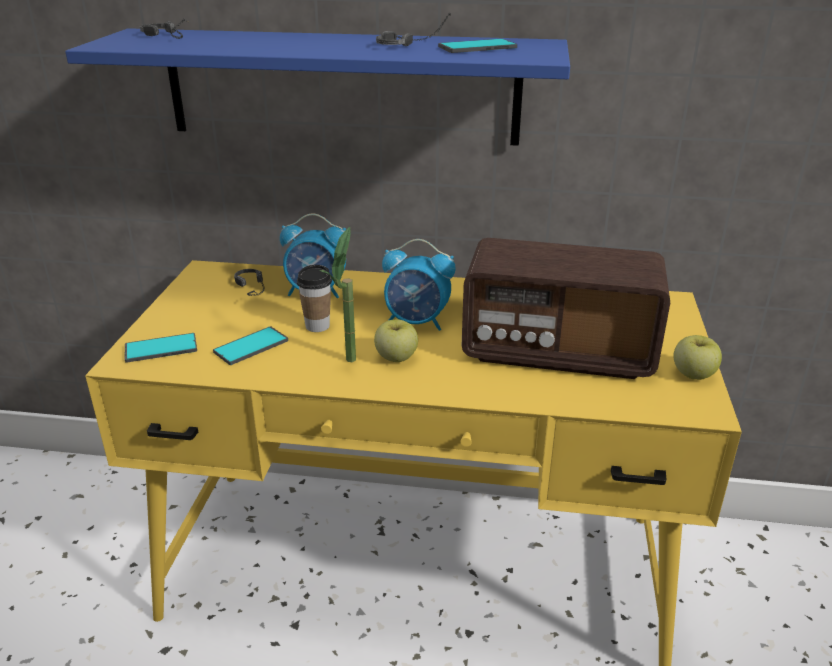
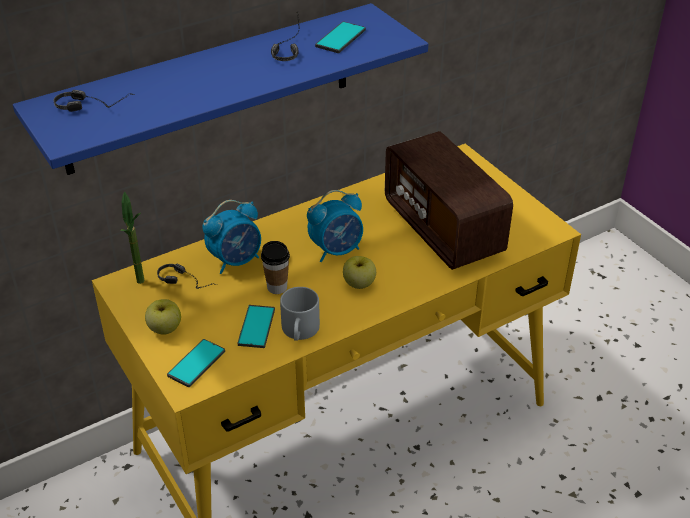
camera: 40 degrees left, 10 degrees up
potted plant [319,227,356,362] -> potted plant moved to [121,191,144,284]
radio [462,238,670,379] -> radio turned 90 degrees clockwise [385,131,513,270]
apple [674,335,722,380] -> apple moved to [145,299,181,335]
none -> grey mug [280,287,320,341]

